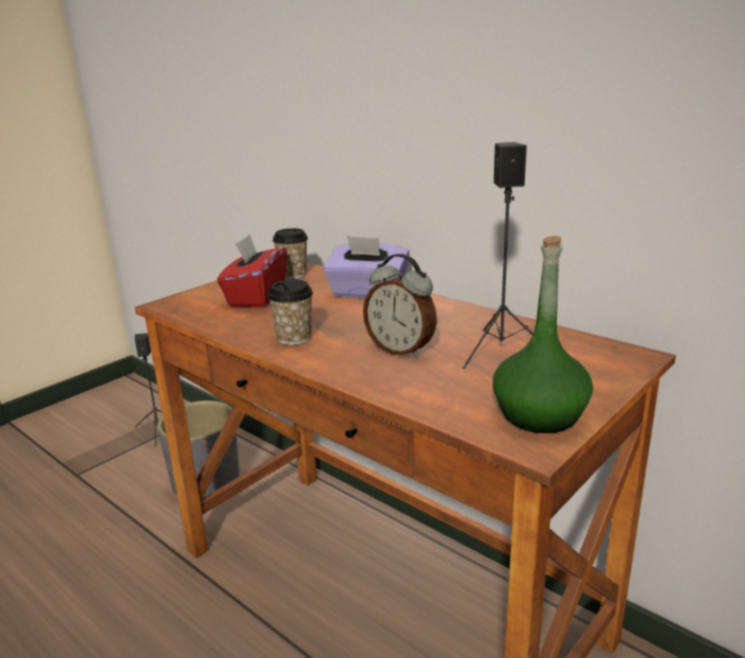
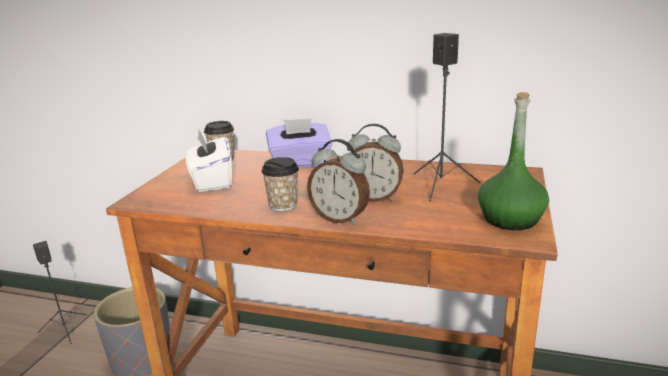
camera: 25 degrees left, 0 degrees up
red tissue box [217,234,287,307] -> white tissue box [186,130,232,192]
none -> alarm clock [307,139,370,225]

